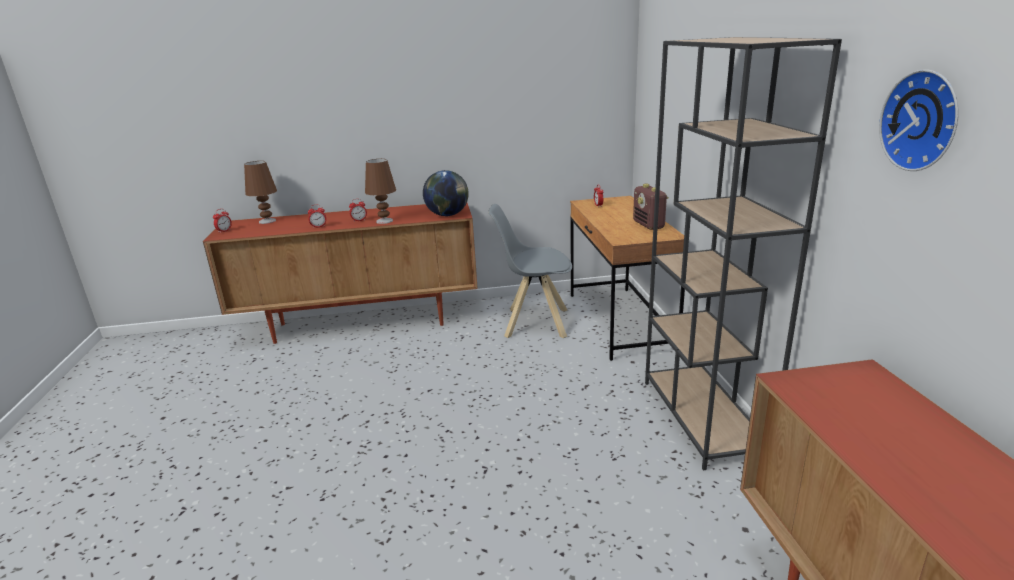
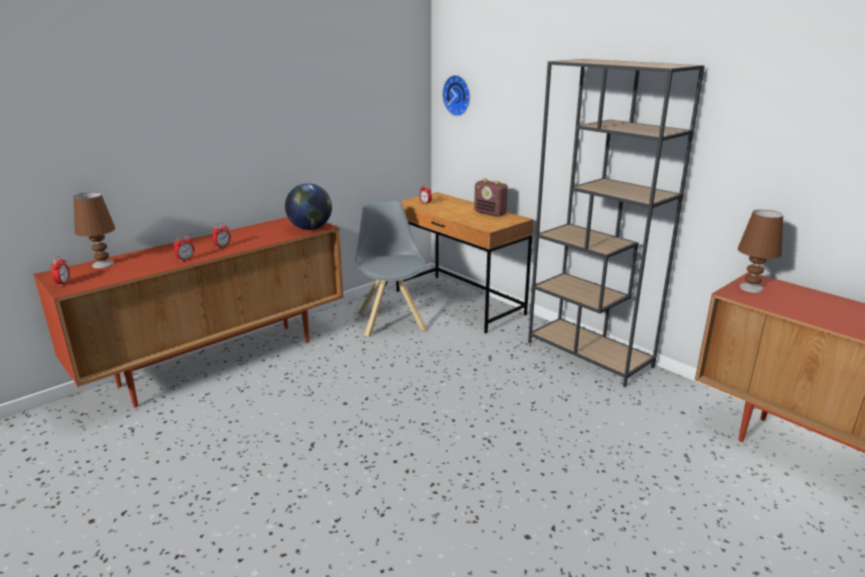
camera: 35 degrees left, 0 degrees up
brown table lamp [365,159,396,224] -> brown table lamp moved to [738,210,783,293]
grey chair [488,204,572,338] -> grey chair turned 105 degrees clockwise [355,200,427,337]
wall clock [879,69,959,171] -> wall clock moved to [442,75,470,116]

